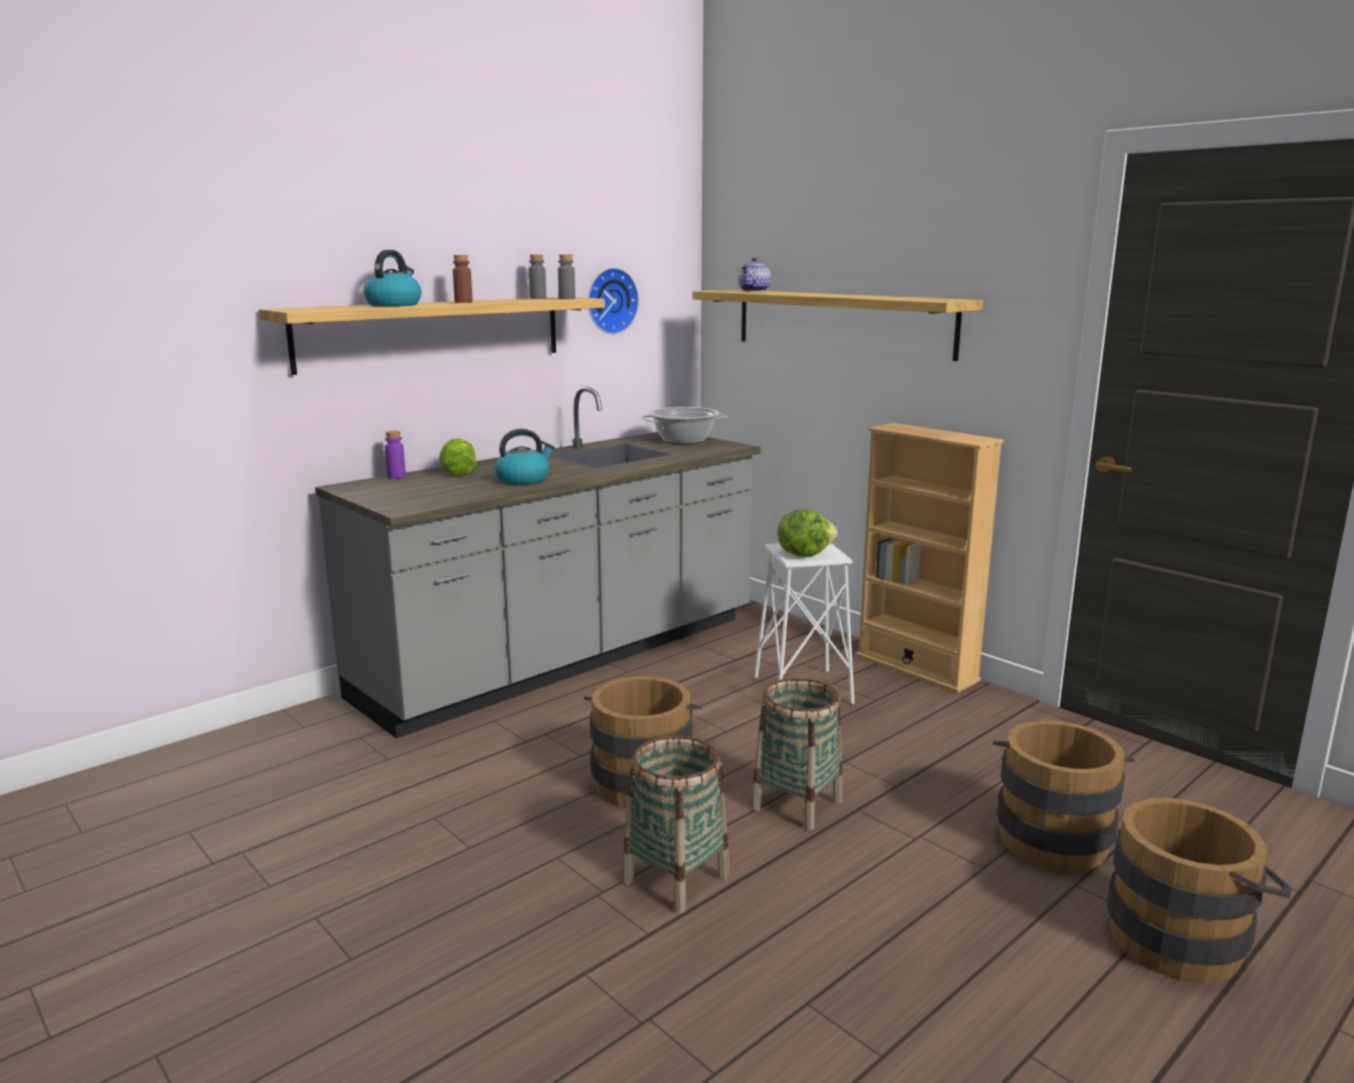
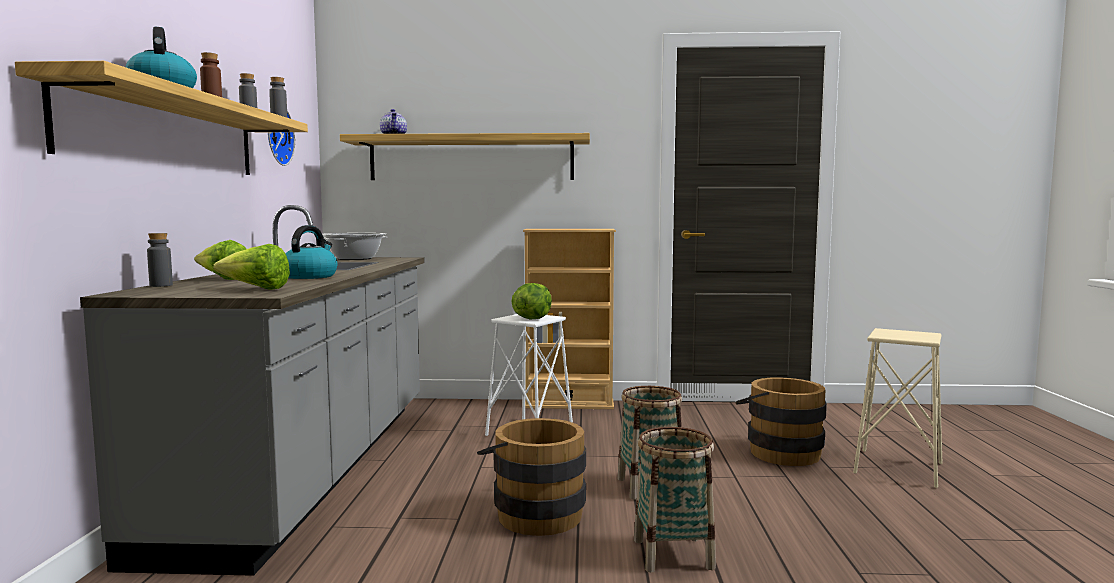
camera: 45 degrees left, 10 degrees down
purple bottle [385,431,406,479] -> grey bottle [147,233,173,287]
brown bucket [1107,798,1292,983] -> beige stool [853,328,942,488]
none -> lettuce [213,244,290,290]

